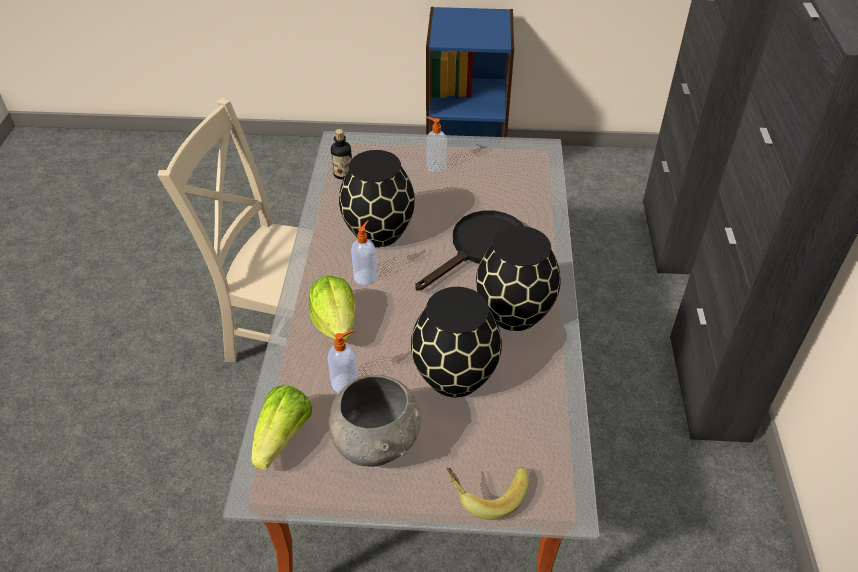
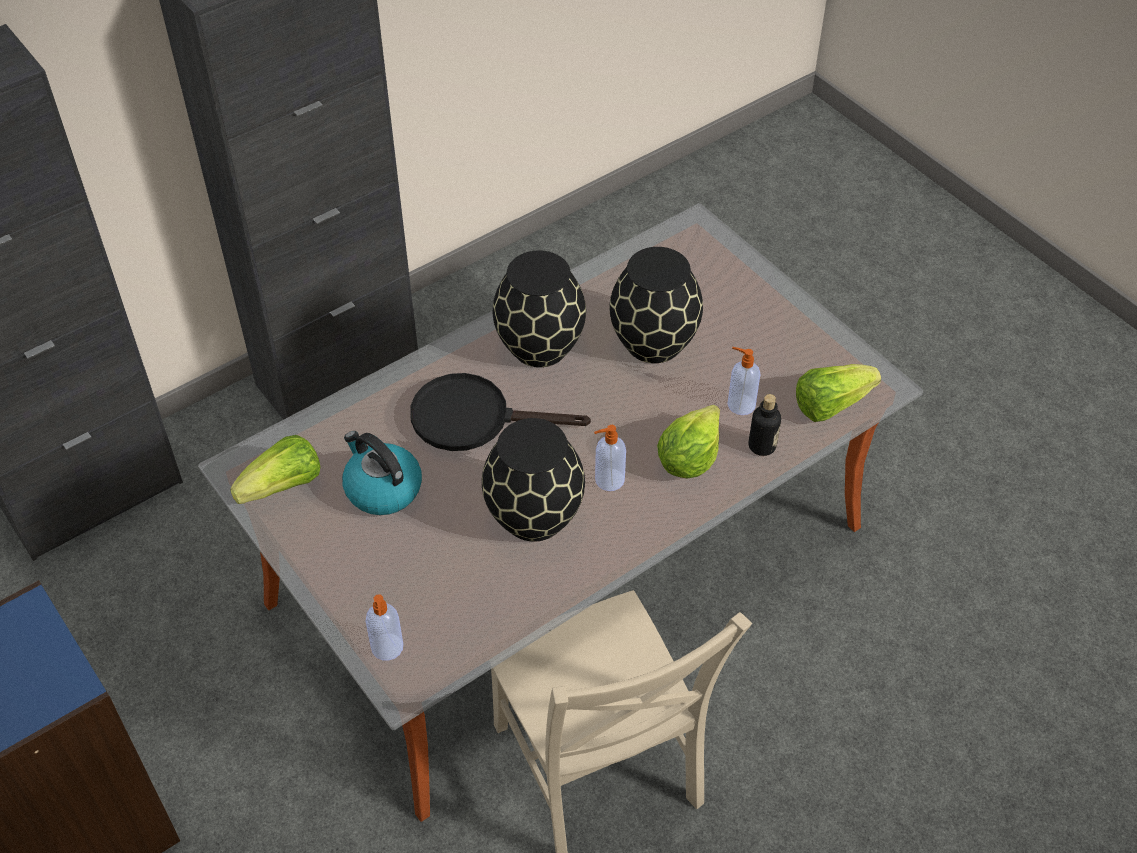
camera: 130 degrees left, 5 degrees up
grey bowl [329,375,421,467] -> none
bottle [331,129,352,179] -> bottle moved to [749,394,781,456]
soap dispenser [426,116,447,173] -> soap dispenser moved to [366,594,403,661]
banana [447,467,529,520] -> none
none -> lettuce [230,435,320,504]
none -> kettle [342,431,422,515]

